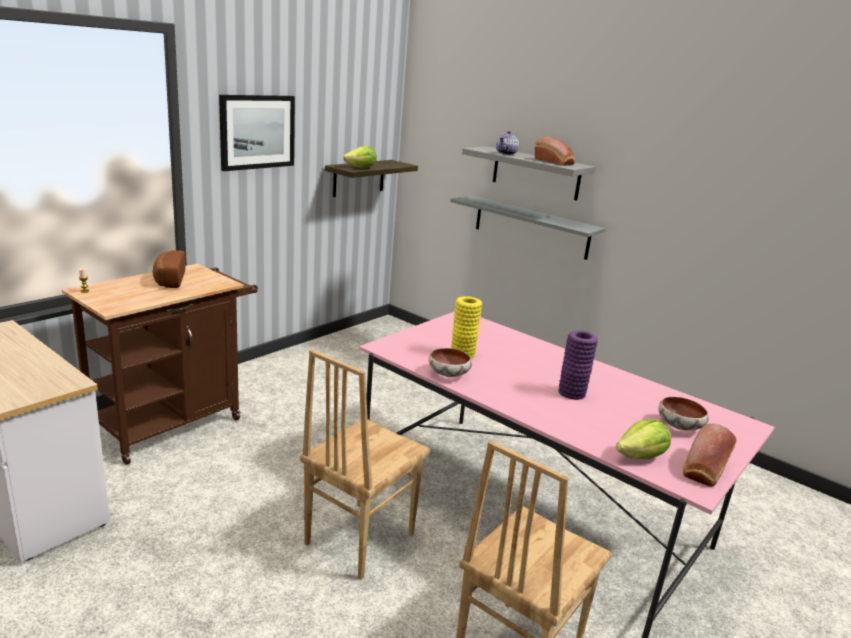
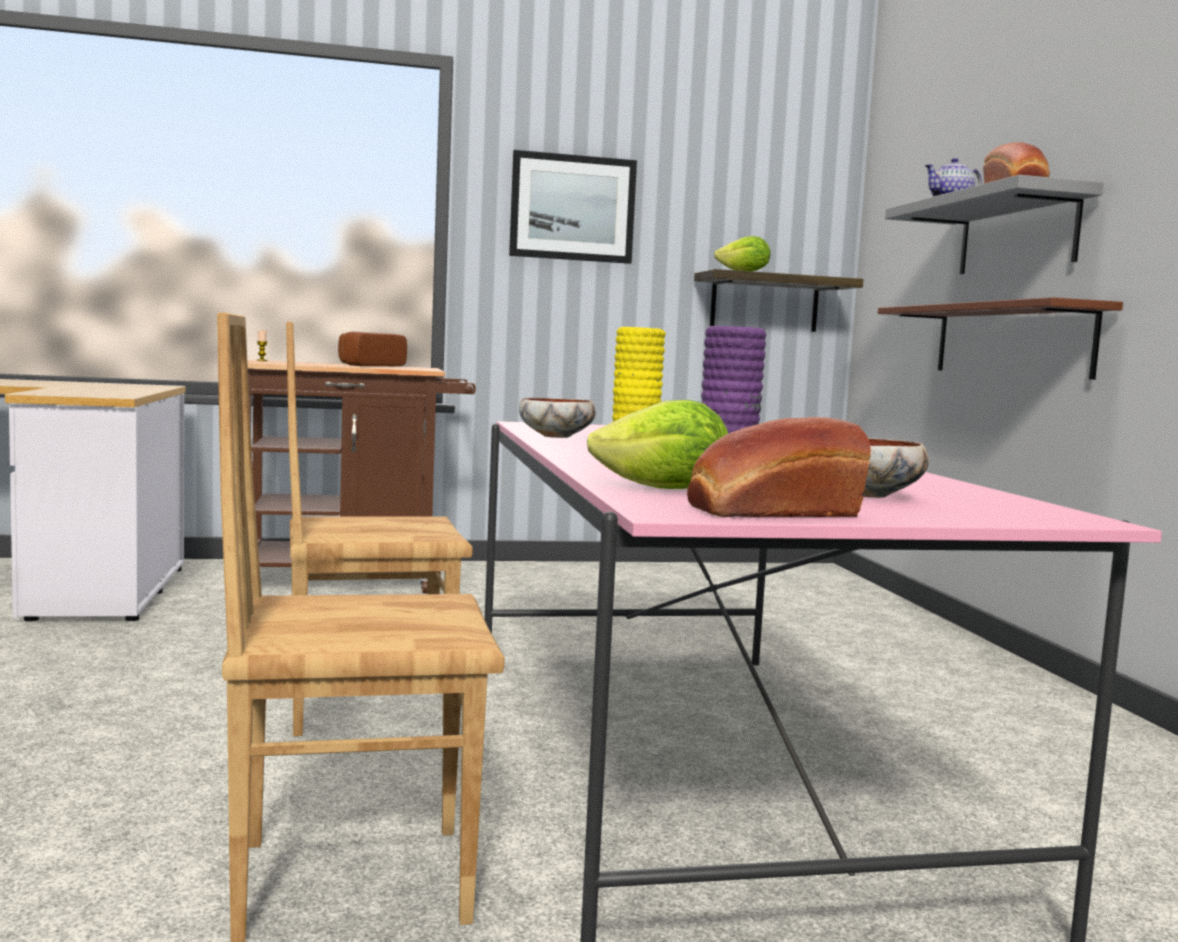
camera: 40 degrees right, 15 degrees down
grey shelf [450,195,606,260] -> brown shelf [878,297,1123,380]

